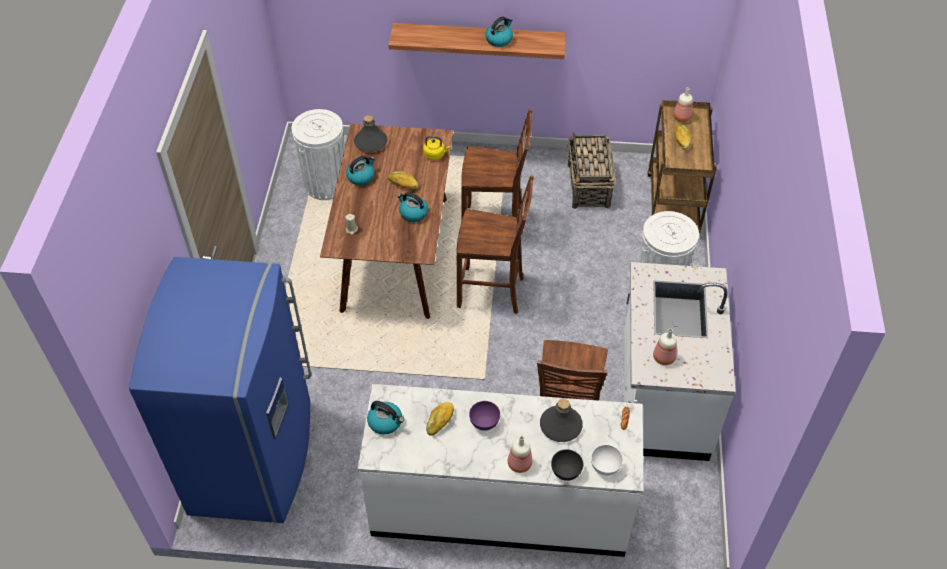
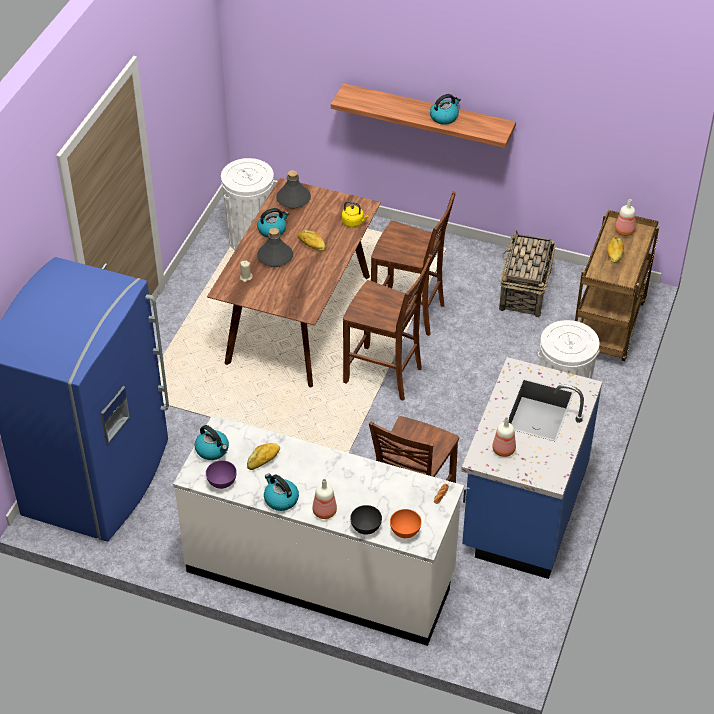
camera: 15 degrees right, 5 degrees down
kettle [397,192,428,222] -> kettle moved to [264,473,299,511]
purple bowl [469,401,500,431] -> purple bowl moved to [206,460,237,489]
grey bottle [540,399,583,442] -> grey bottle moved to [257,228,293,267]
white bowl [591,444,623,475] -> orange bowl [390,509,422,538]
white counter [624,262,736,461] -> blue counter [461,357,602,579]

